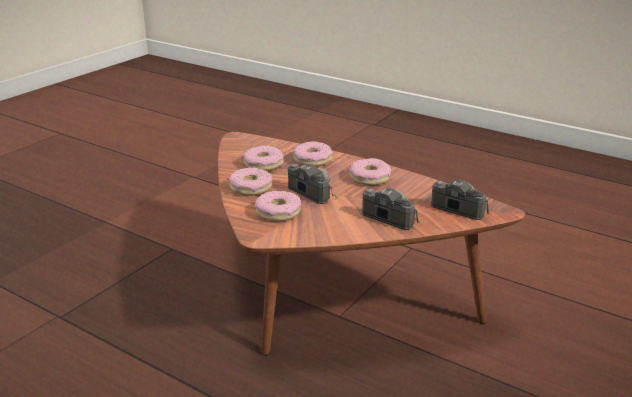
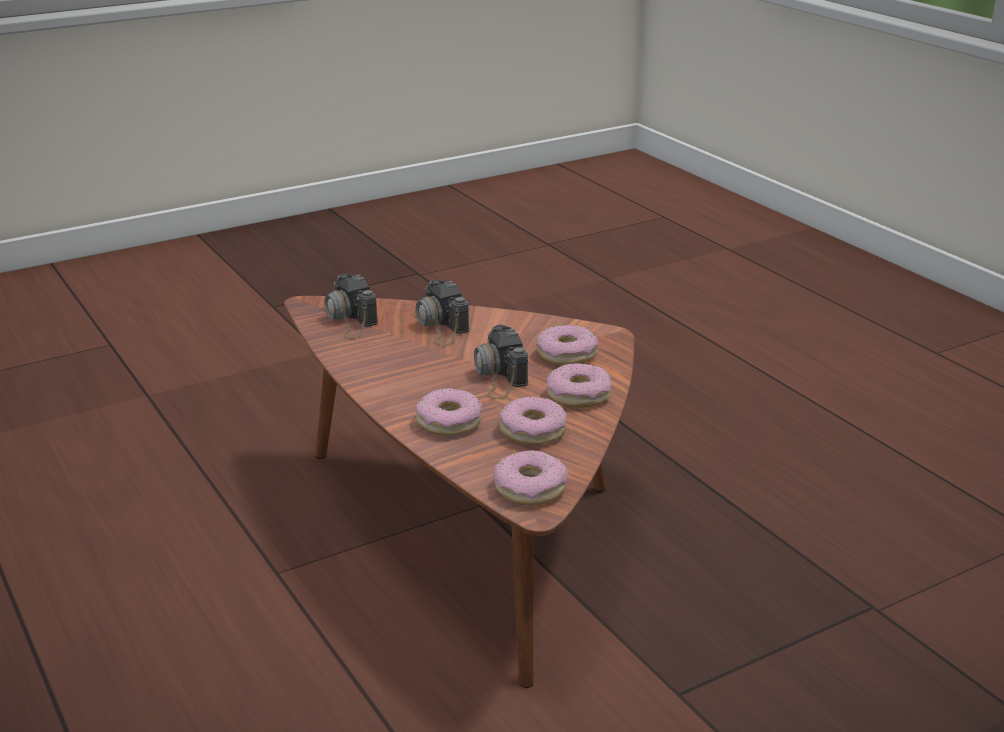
camera: 155 degrees left, 0 degrees up
donut [349,158,391,185] -> donut moved to [493,450,567,506]

